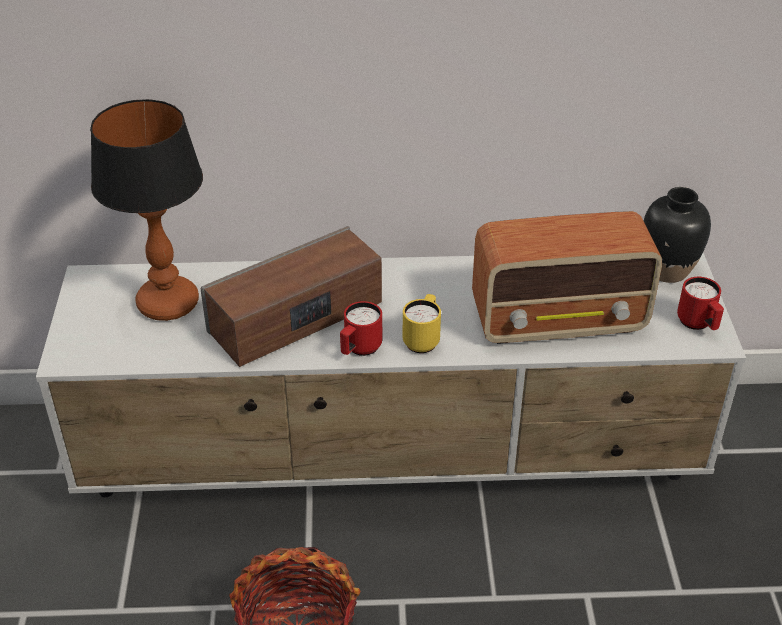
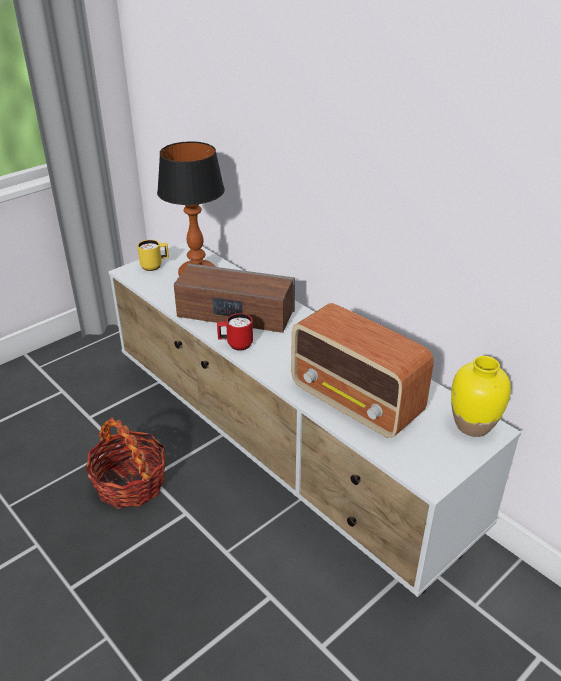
camera: 50 degrees right, 5 degrees down
yellow mug [403,294,441,353] -> yellow mug moved to [137,240,169,271]
black vase [644,187,711,283] -> yellow vase [451,356,511,437]
red mug [677,277,724,330] -> none

